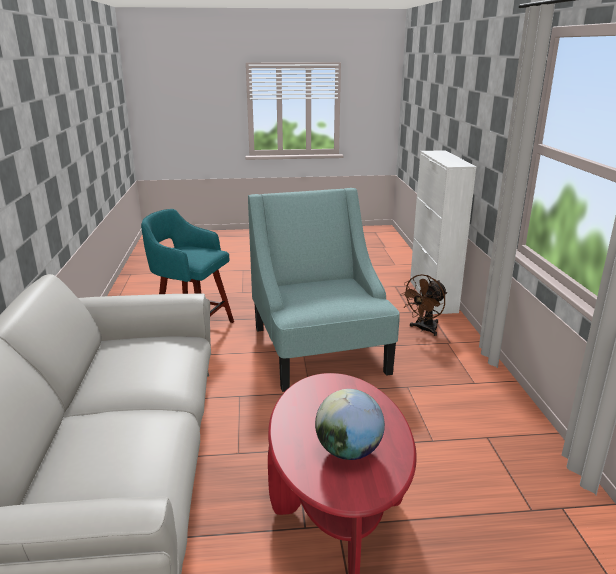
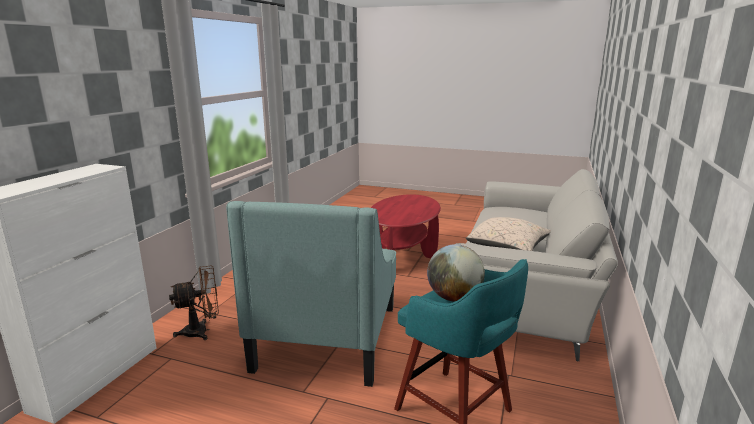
camera: 155 degrees left, 5 degrees down
globe [315,389,385,460] -> globe moved to [427,244,485,302]
none -> beige pillow [466,217,551,251]

